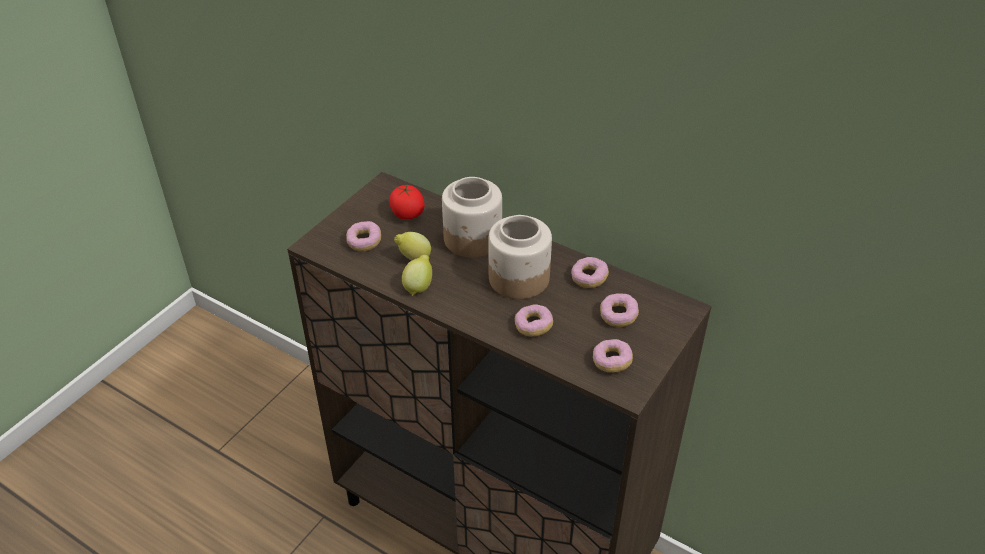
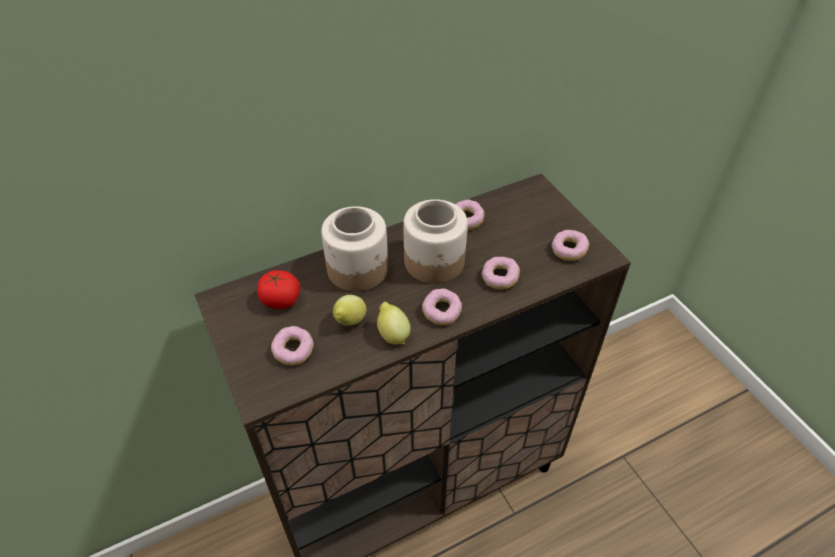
camera: 60 degrees left, 5 degrees up
donut [600,293,639,327] -> donut moved to [422,288,462,325]

